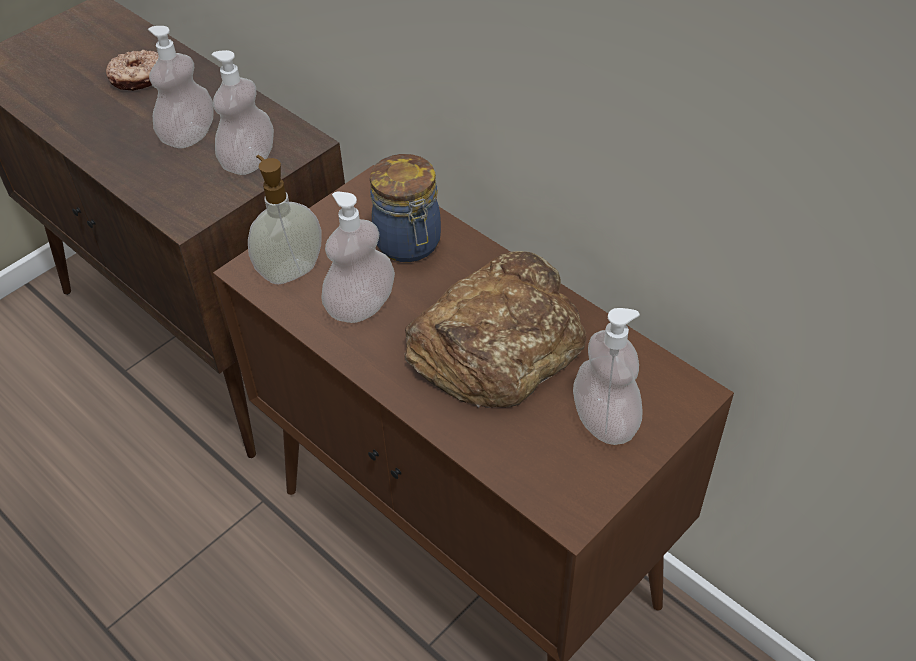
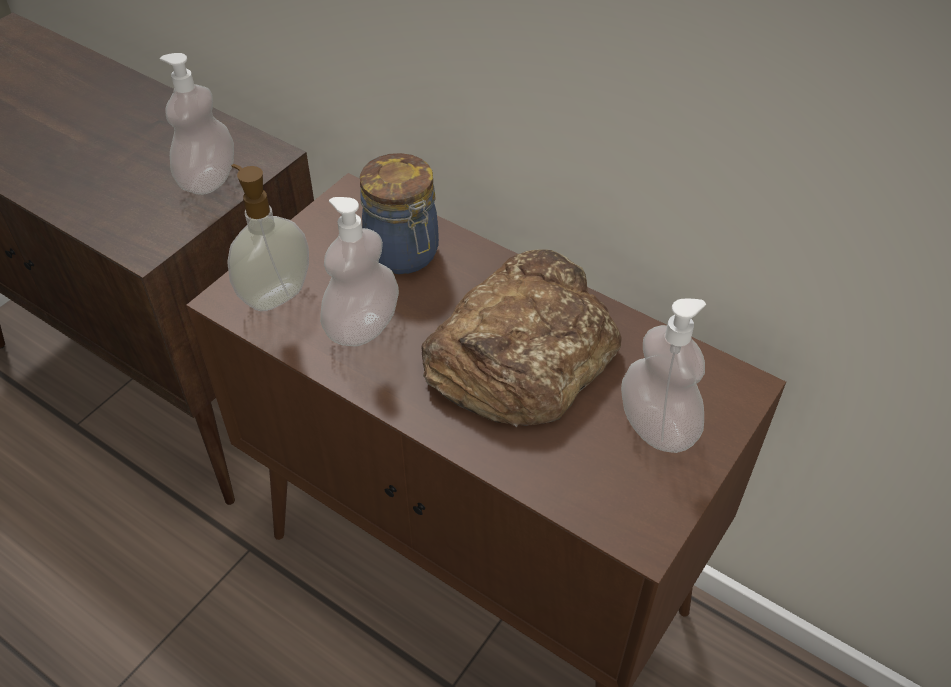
camera: 10 degrees left, 0 degrees up
donut [106,50,159,91] -> none
soap dispenser [148,26,213,148] -> none

